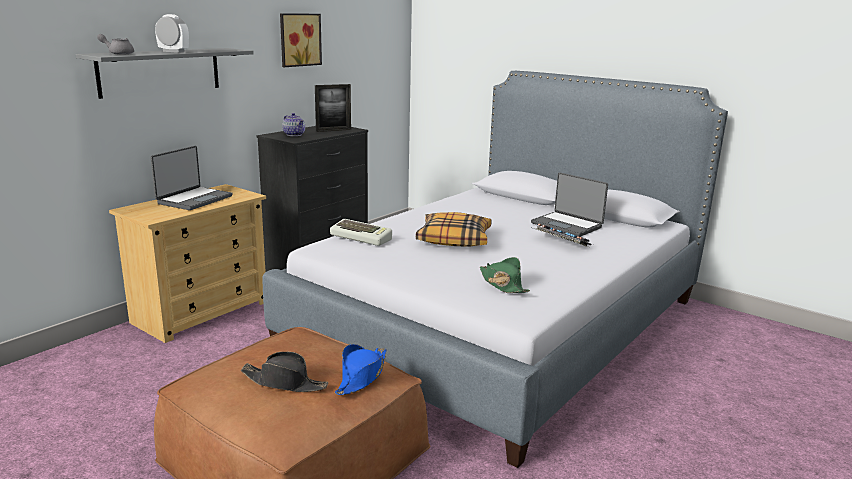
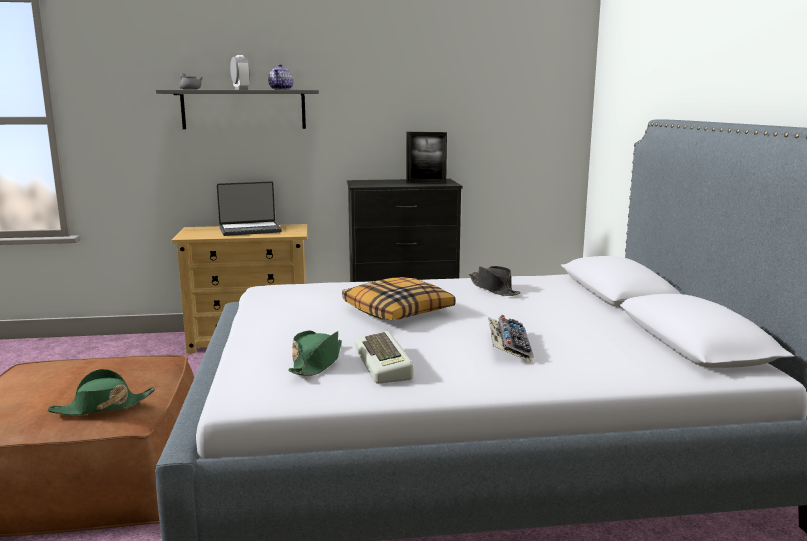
camera: 45 degrees right, 5 degrees down
black hat [241,352,328,392] -> black hat moved to [469,266,520,296]
picture [280,13,322,67] -> none
teapot [282,113,305,136] -> teapot moved to [268,64,294,90]
keyboard [330,219,392,246] -> keyboard moved to [355,331,413,384]
blue hat [335,344,387,395] -> green hat [47,369,155,416]
laptop [531,172,608,237] -> none

